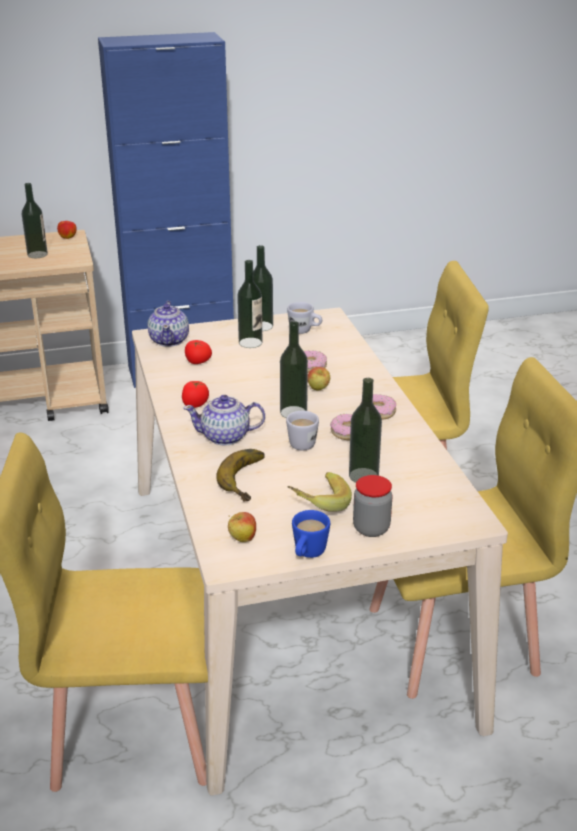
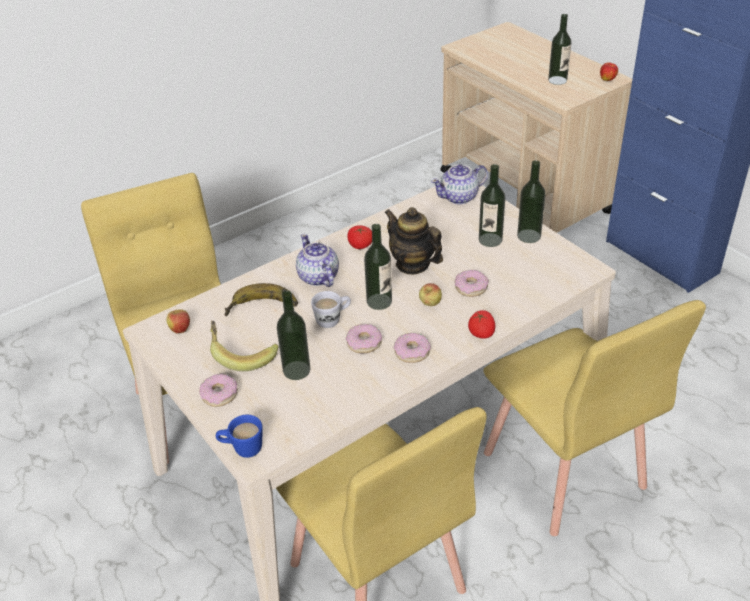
camera: 70 degrees right, 10 degrees up
tomato [185,340,212,364] -> tomato moved to [468,310,495,339]
white mug [287,302,322,334] -> none
blue mug [292,510,330,558] -> blue mug moved to [216,415,263,458]
jar [353,475,392,537] -> donut [199,374,238,407]
none -> teapot [384,207,443,275]

